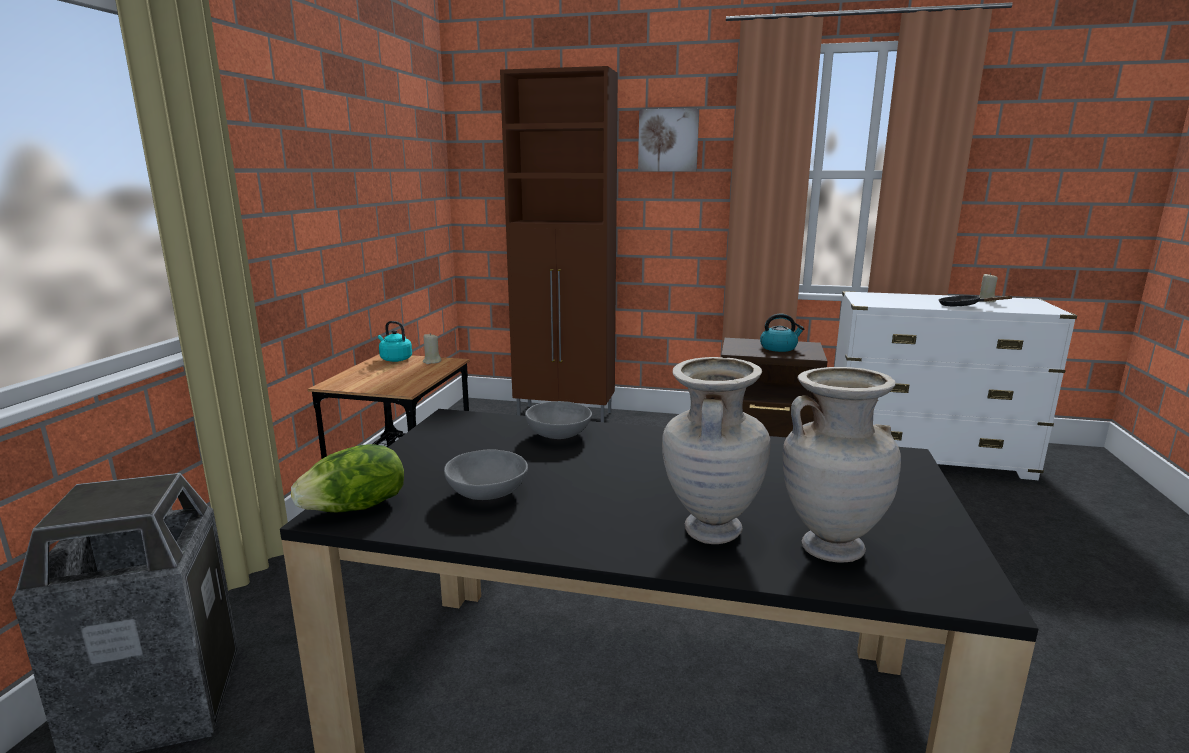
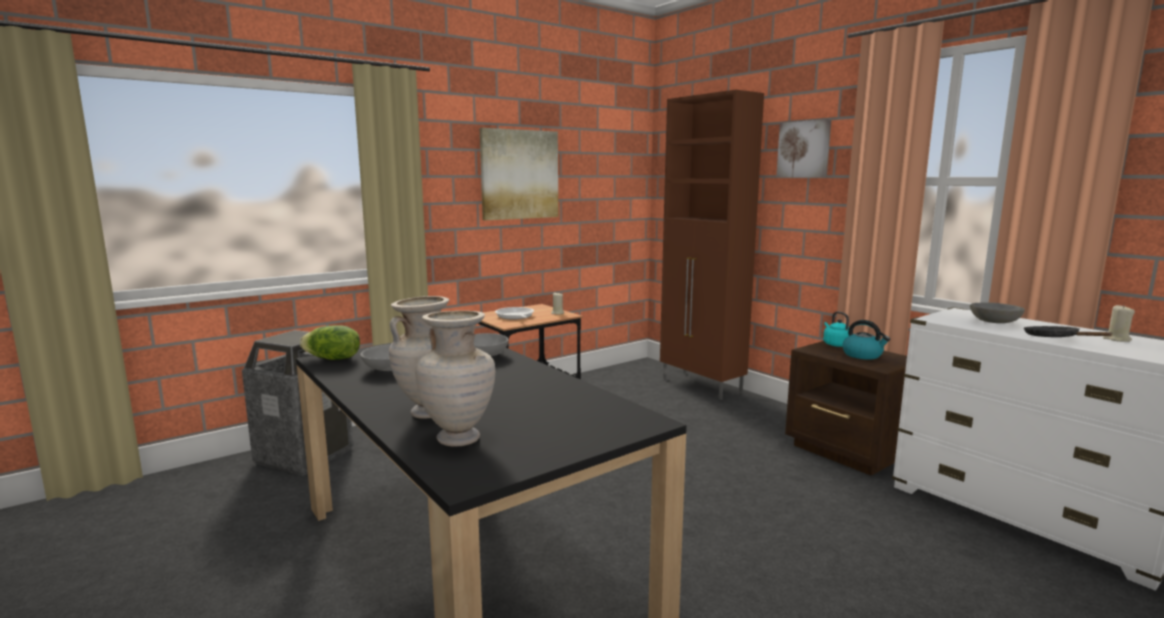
camera: 40 degrees right, 5 degrees down
turquoise kettle [378,321,412,362] -> turquoise kettle moved to [823,311,849,347]
none -> picture [480,128,558,220]
none -> frying pan [495,307,534,319]
none -> grey bowl [970,303,1025,323]

